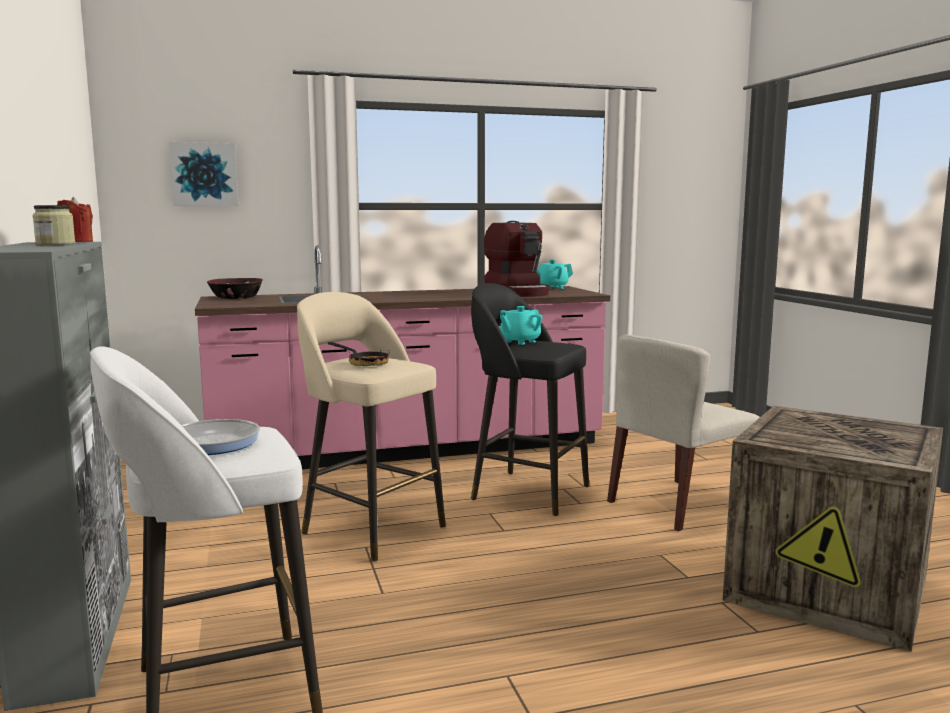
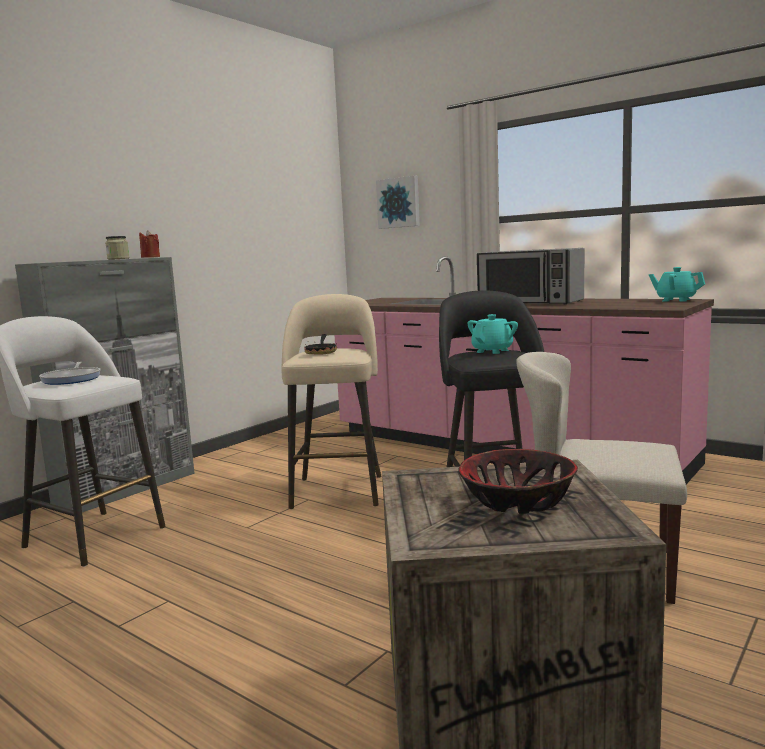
camera: 55 degrees right, 0 degrees up
bowl [207,278,263,299] -> bowl moved to [459,449,578,514]
coffee machine [484,221,550,297] -> none
turquoise teapot [500,306,542,345] -> turquoise teapot turned 120 degrees clockwise [467,314,518,354]
none -> microwave [477,248,584,305]

